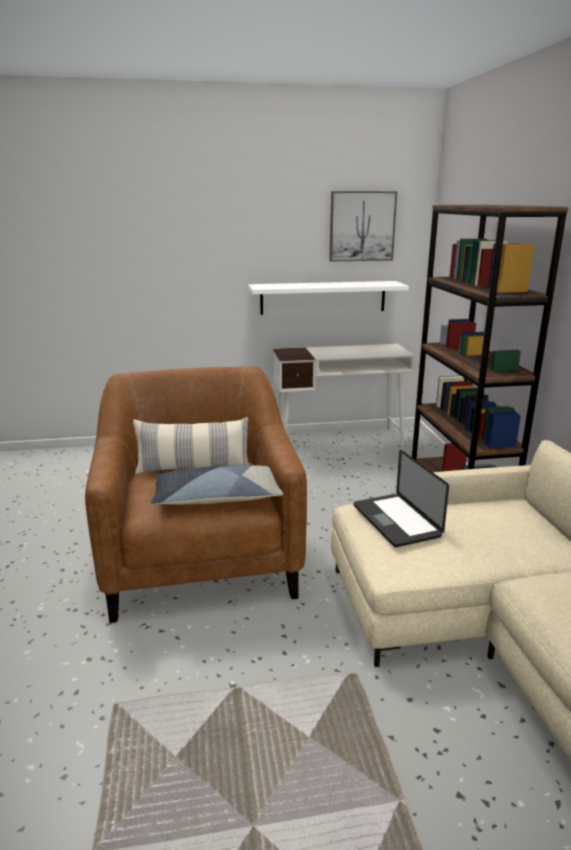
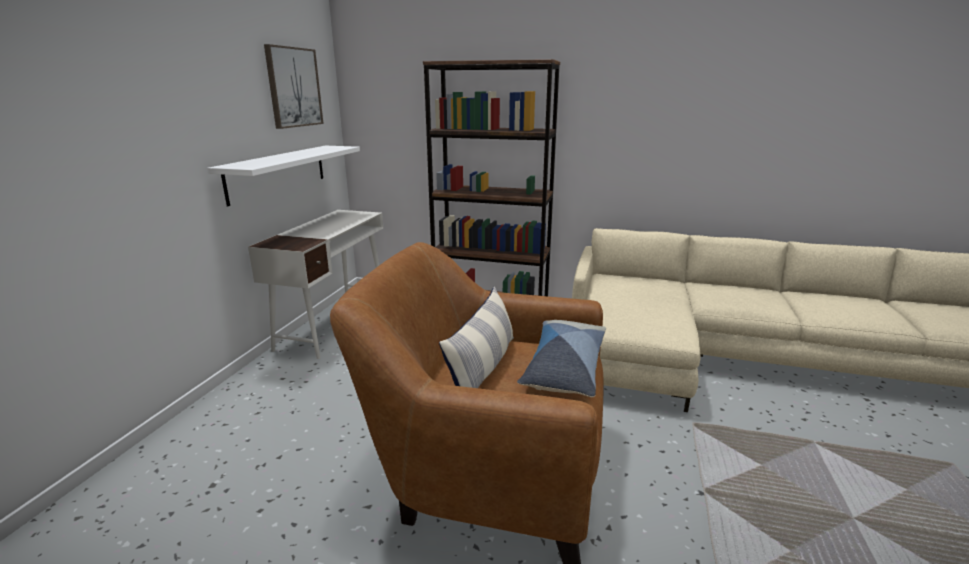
camera: 65 degrees left, 0 degrees up
laptop [354,450,449,547] -> none

